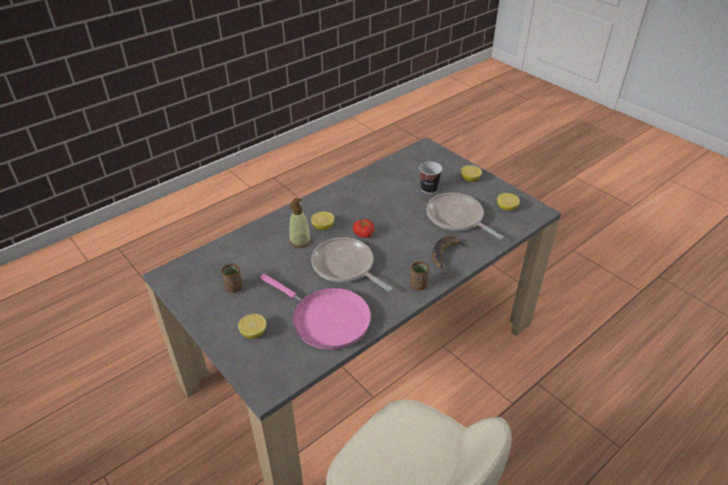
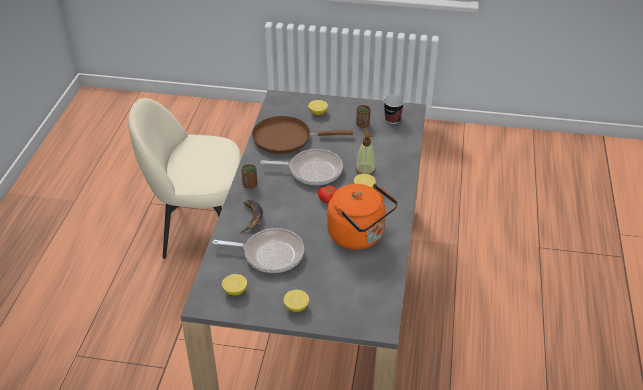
camera: 140 degrees right, 0 degrees up
pink frying pan [260,274,371,350] -> brown frying pan [252,116,353,154]
cup [419,162,443,194] -> cup moved to [383,95,405,124]
none -> orange kettle [327,184,398,250]

